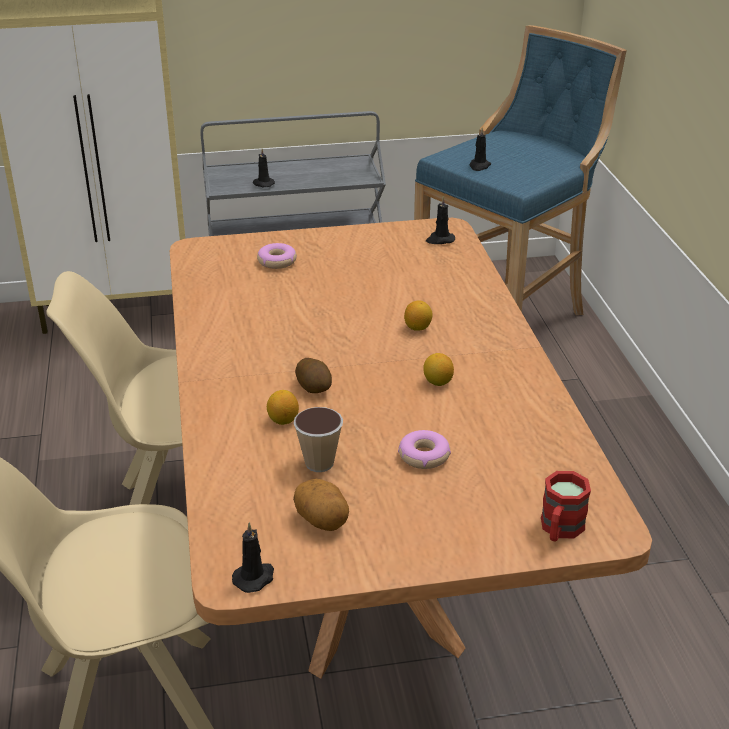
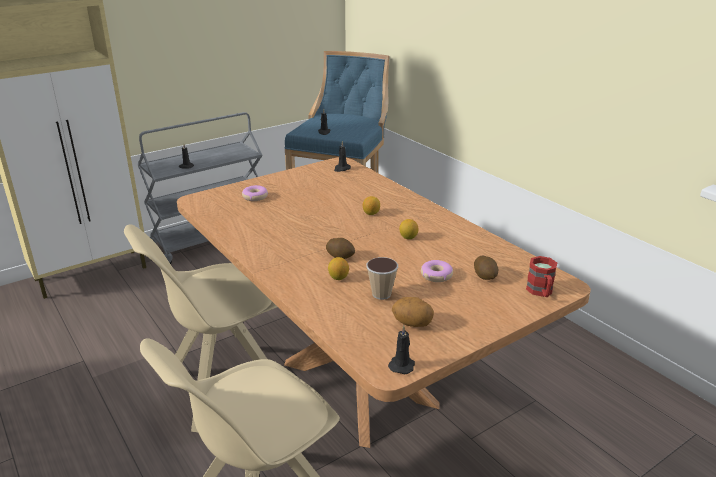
camera: 25 degrees left, 5 degrees down
none -> potato [474,255,499,280]

